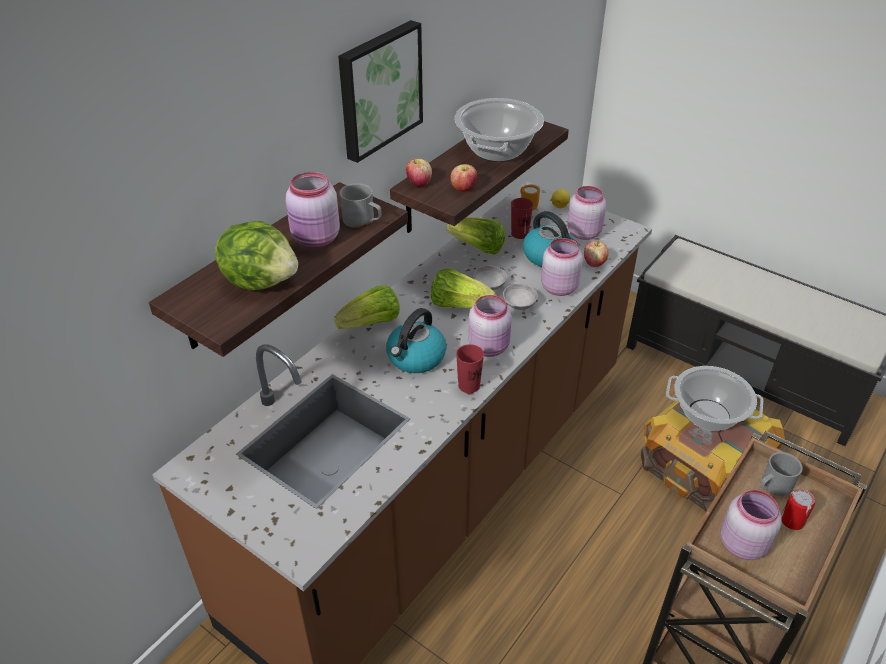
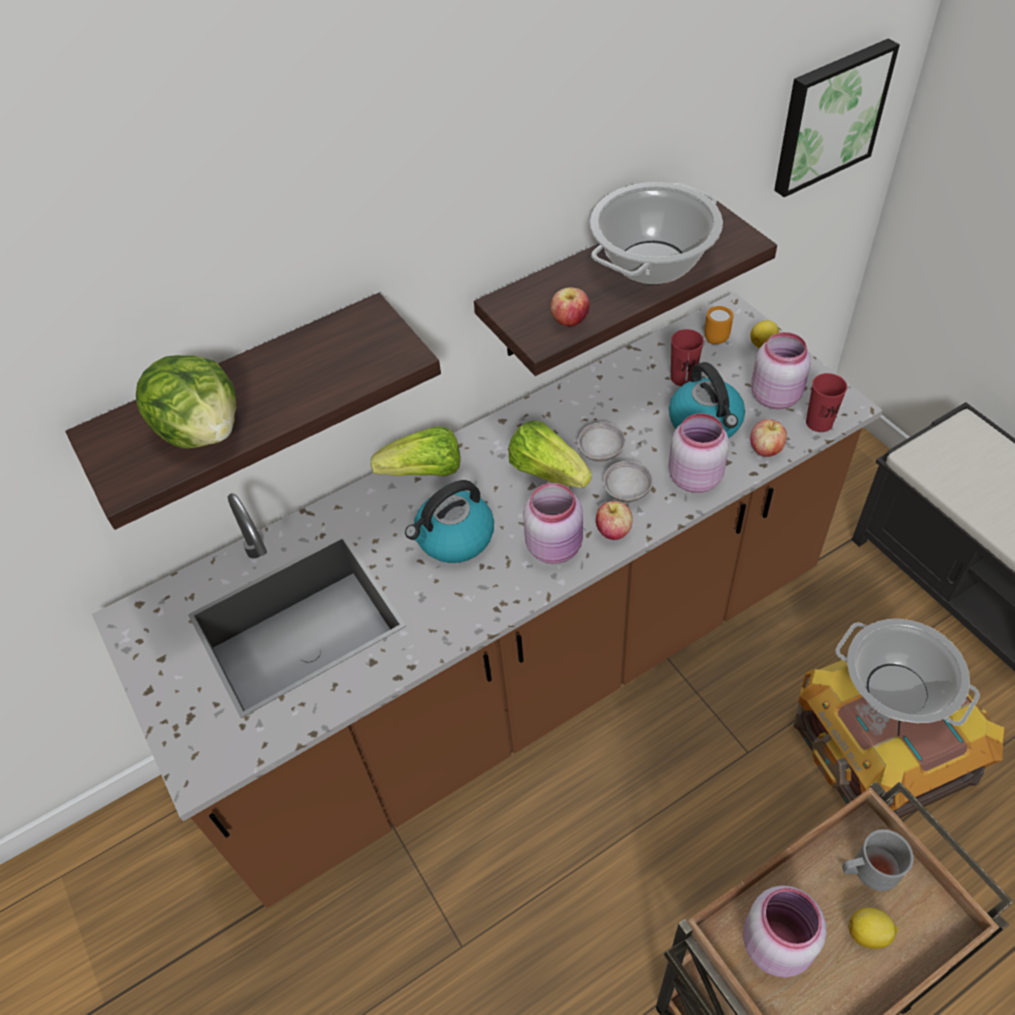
camera: 25 degrees right, 10 degrees up
pink jar [286,172,340,248] -> none
picture [338,20,423,163] -> picture moved to [774,39,900,197]
grey mug [339,183,382,228] -> none
apple [406,159,432,187] -> apple moved to [596,501,633,540]
lettuce [446,217,505,255] -> none
red cup [456,344,484,393] -> red cup moved to [806,373,847,432]
can [781,489,815,530] -> lemon [849,908,898,949]

